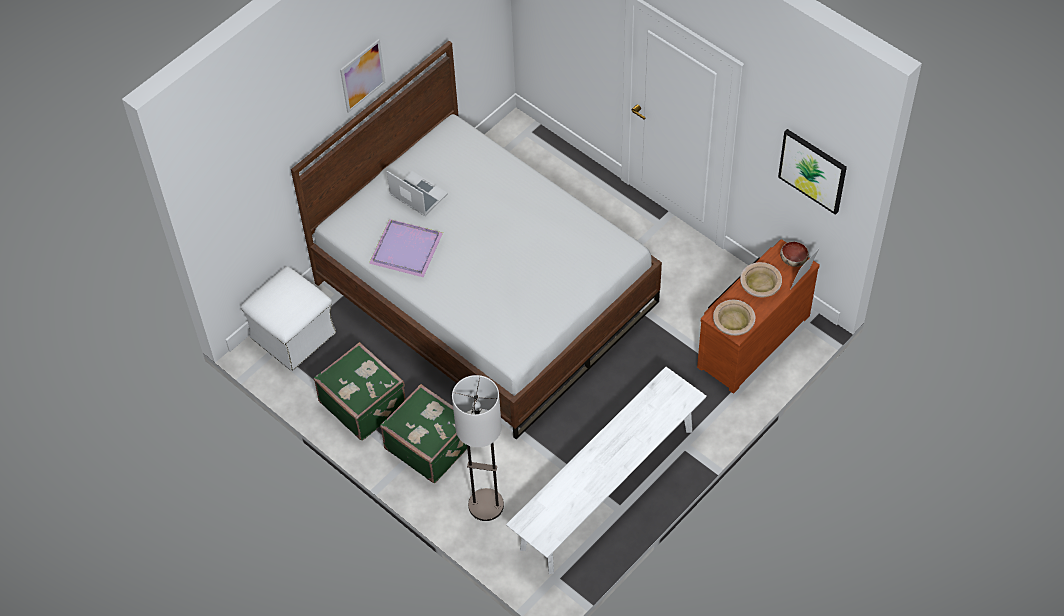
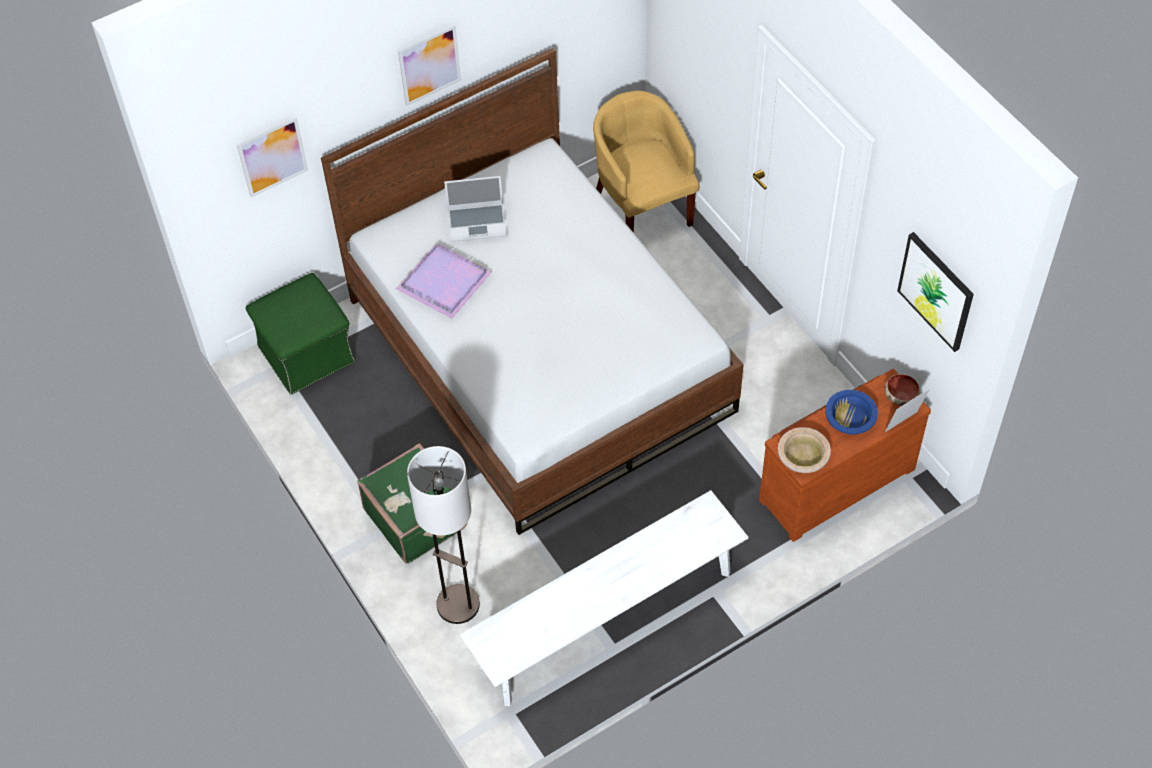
camera: 15 degrees right, 0 degrees up
white ottoman [241,266,336,371] -> green ottoman [246,273,355,395]
green suitcase [314,342,406,440] -> none
laptop [387,171,448,216] -> laptop turned 120 degrees clockwise [444,176,507,242]
beige bowl [740,262,782,297] -> blue bowl [825,390,878,434]
none -> picture [237,117,308,198]
none -> yellow armchair [593,91,700,233]

